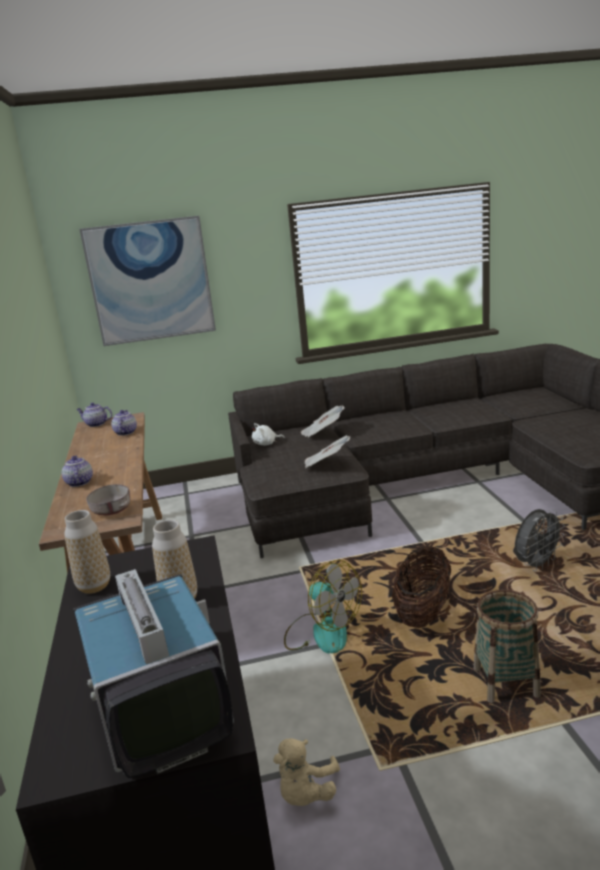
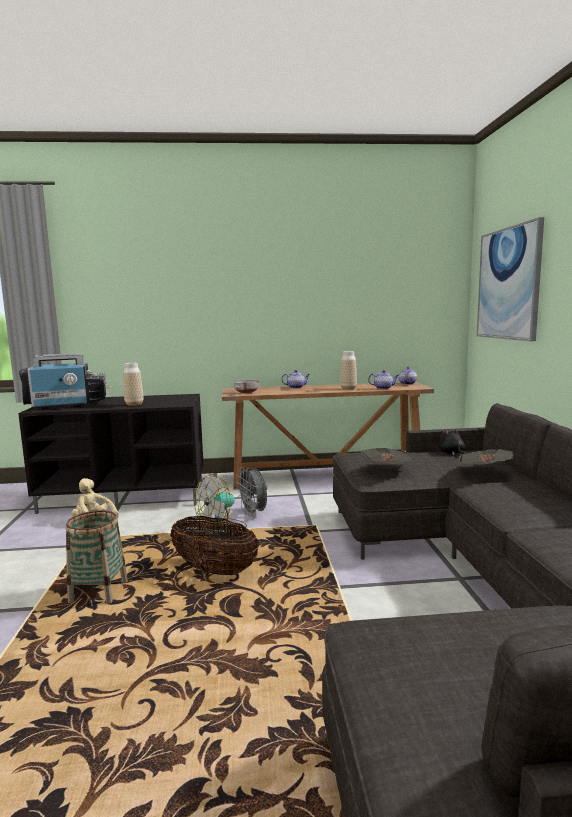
camera: 95 degrees right, 10 degrees down
vase [64,510,110,594] -> vase moved to [340,351,357,390]
white plush toy [252,423,284,445] -> black plush toy [438,429,465,455]
grey fan [515,509,565,572] -> grey fan moved to [236,466,267,516]

